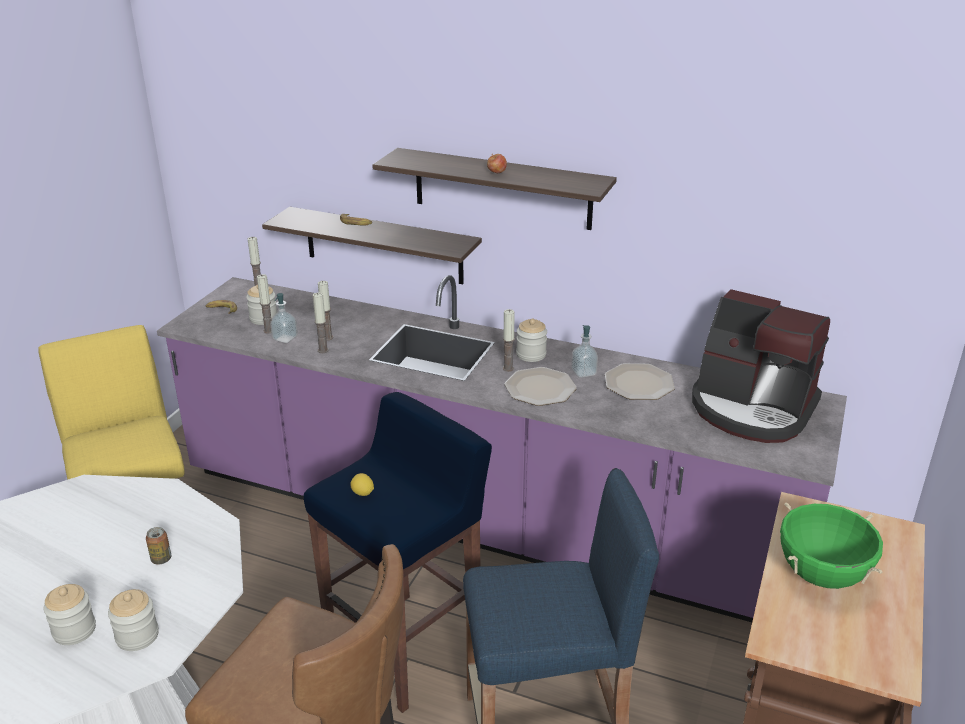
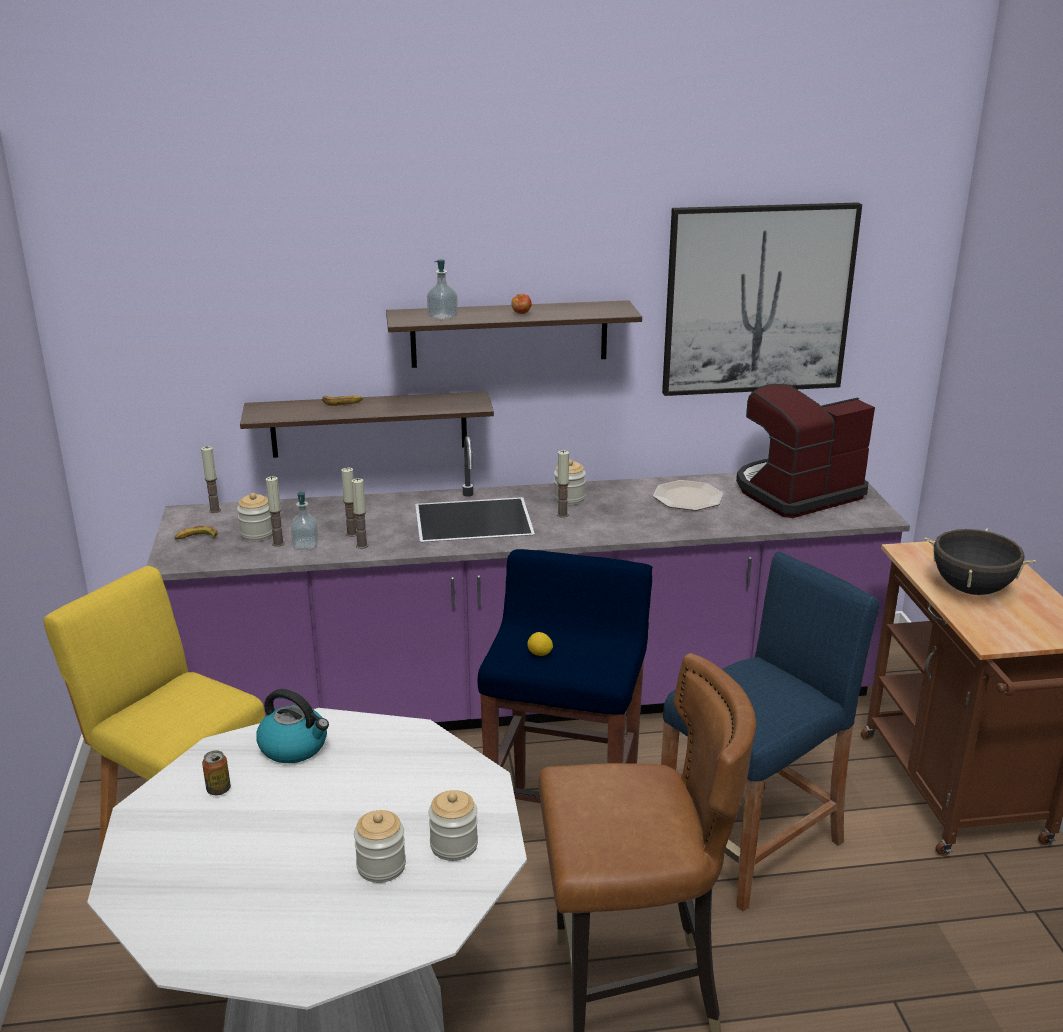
camera: 30 degrees left, 5 degrees down
can [146,527,171,564] -> can moved to [202,751,231,795]
plate [504,367,577,406] -> none
soap dispenser [571,325,598,378] -> soap dispenser moved to [427,260,458,320]
coffee machine [692,289,830,443] -> coffee machine turned 150 degrees clockwise [736,384,875,518]
green cooking pot [780,503,883,589] -> black cooking pot [924,528,1036,595]
none -> kettle [256,689,329,763]
none -> picture [662,202,862,396]

